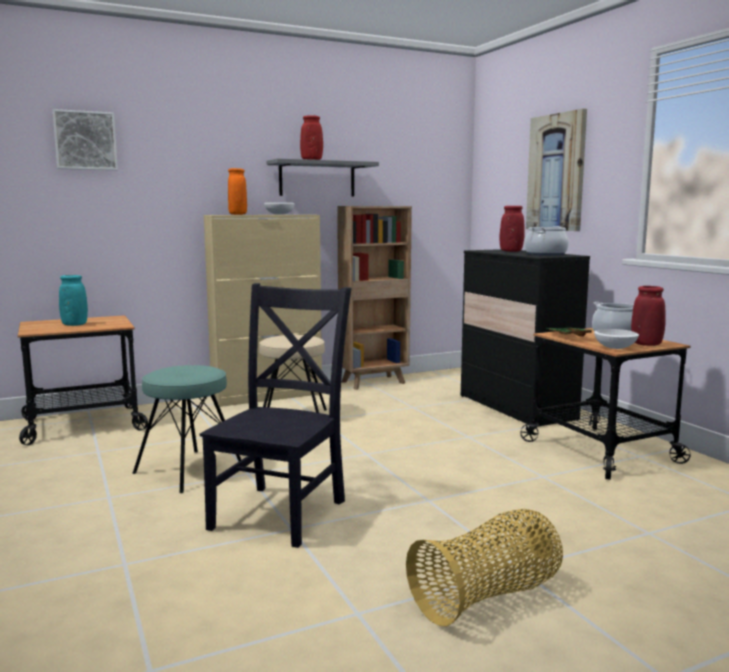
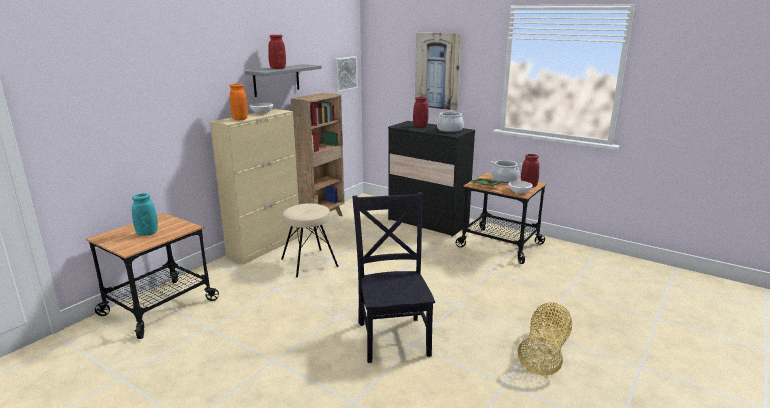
camera: 30 degrees left, 10 degrees up
picture [53,109,118,170] -> picture moved to [334,56,358,92]
turquoise stool [133,365,241,493] -> none

